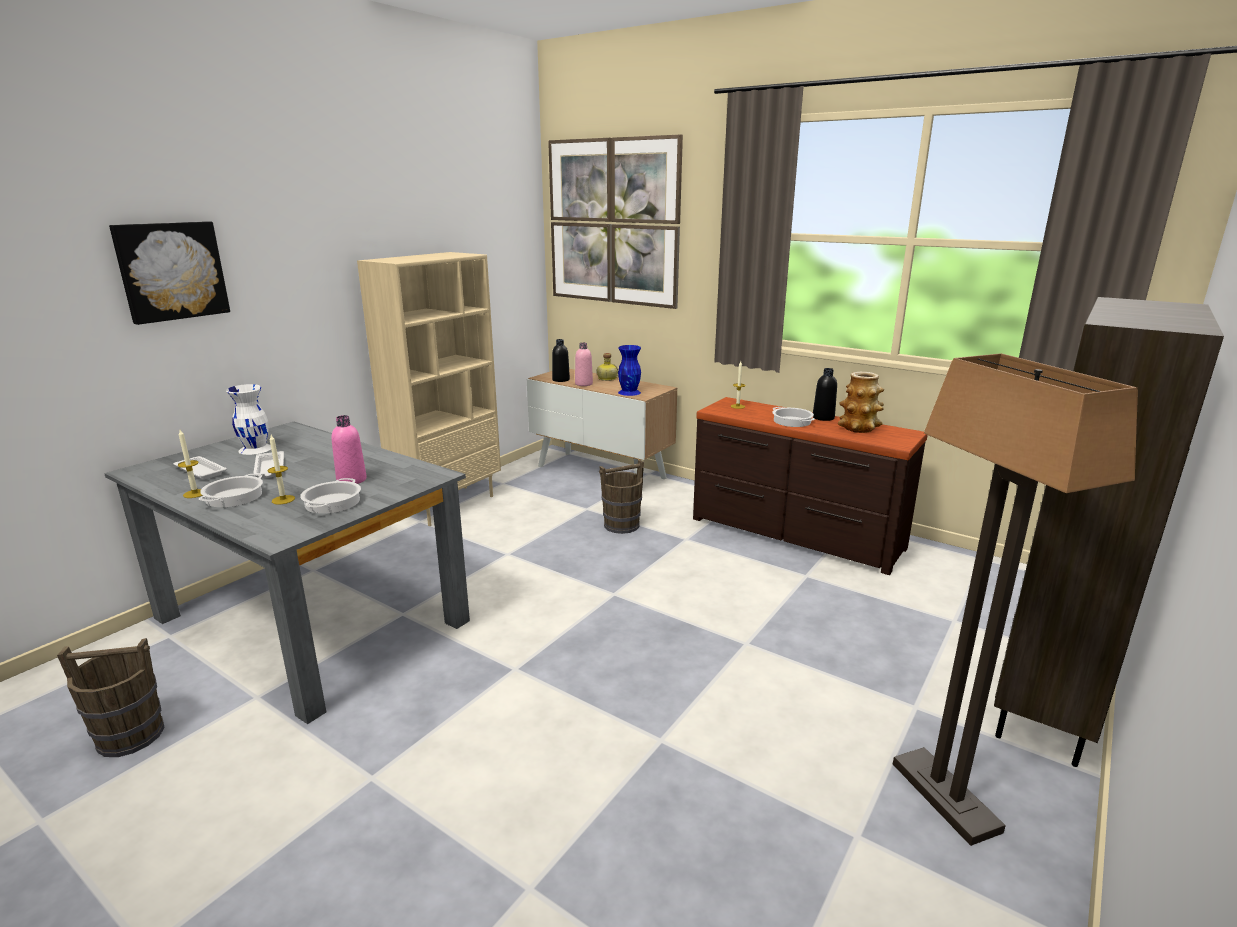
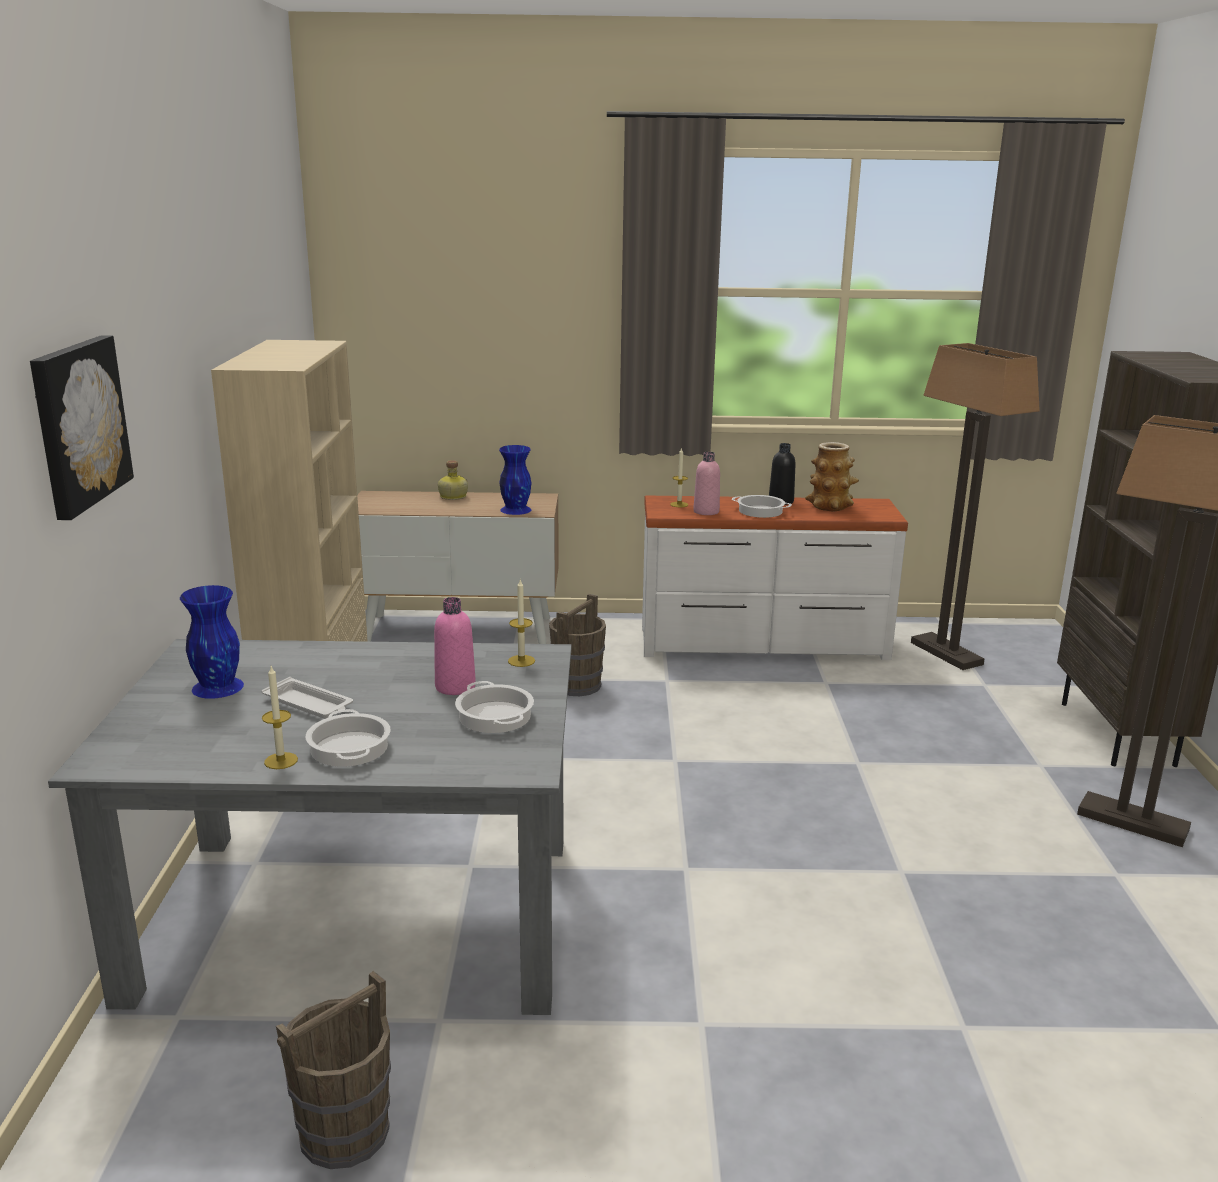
camera: 35 degrees left, 0 degrees up
white tray [173,456,227,480] -> none
white vase [226,384,271,455] -> blue vase [180,585,244,699]
candle [268,435,295,504] -> candle moved to [508,580,535,667]
picture [548,134,683,309] -> none
black bottle [552,339,570,382] -> none
pink bottle [575,342,593,386] -> pink bottle moved to [693,452,720,515]
brown dresser [693,397,928,575] -> white dresser [642,495,908,660]
none -> floor lamp [911,343,1040,670]

